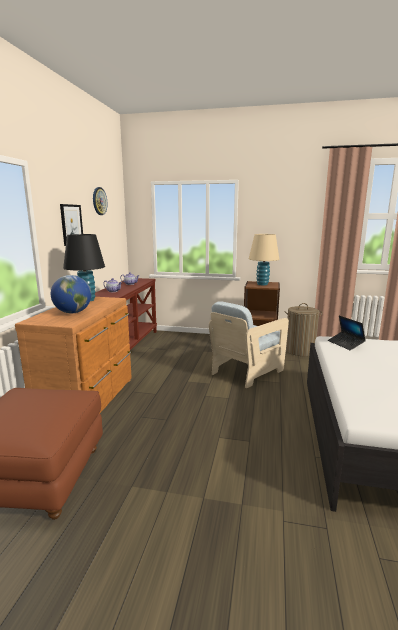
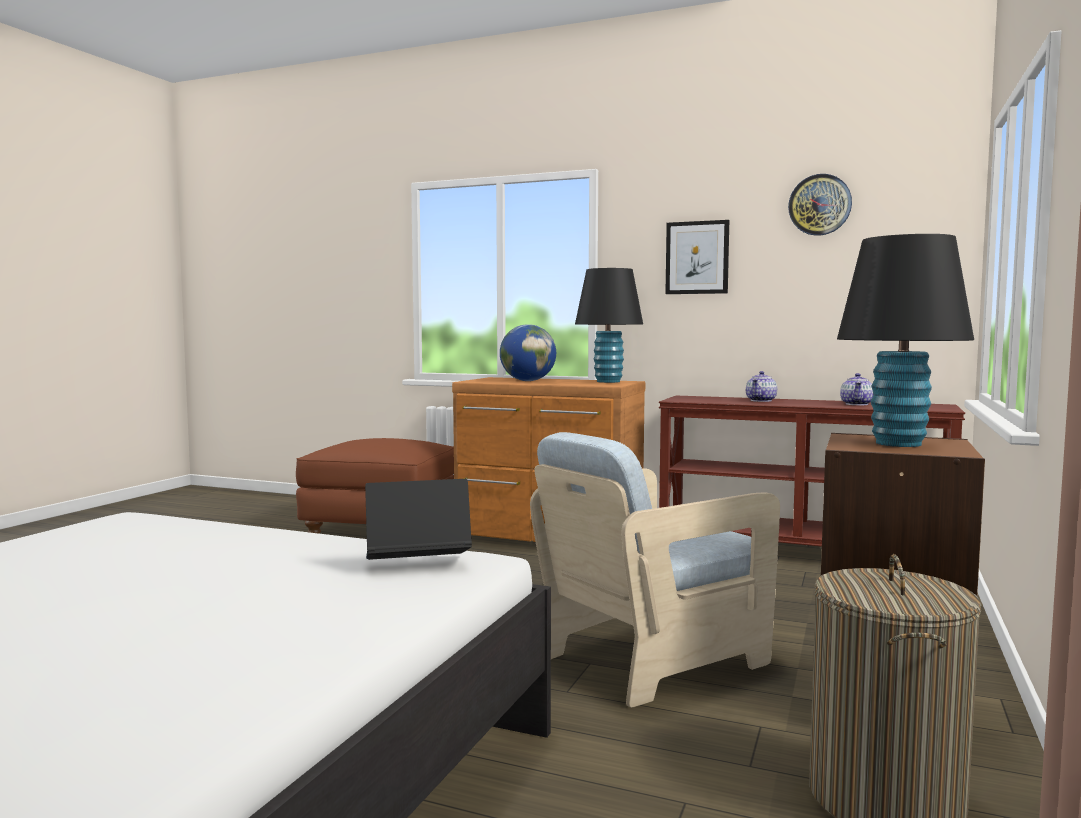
camera: 100 degrees right, 10 degrees down
beige armchair [209,301,289,388] -> beige armchair turned 90 degrees counterclockwise [530,432,780,708]
beige table lamp [249,234,279,285] -> black table lamp [837,234,974,447]

